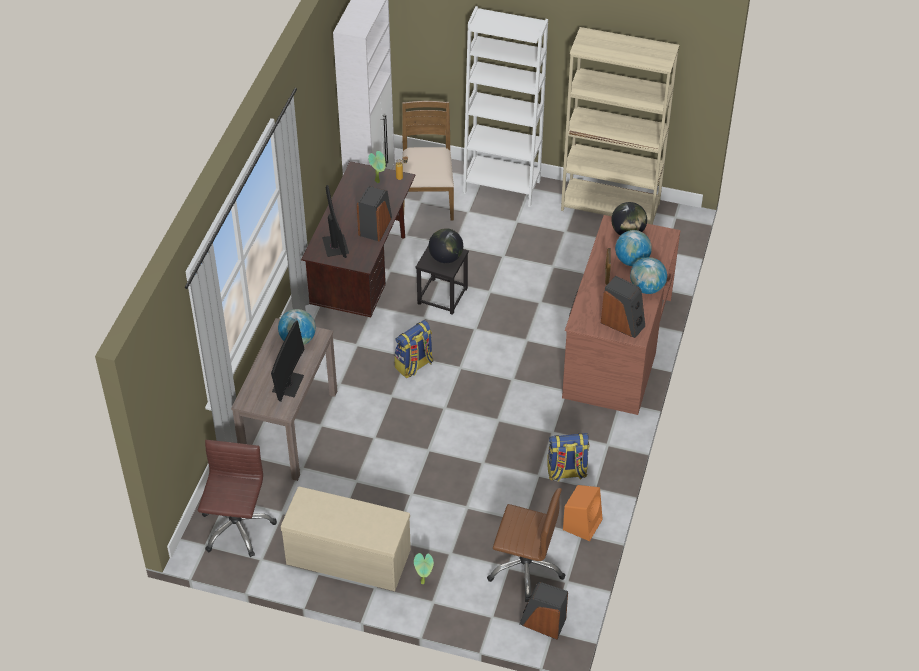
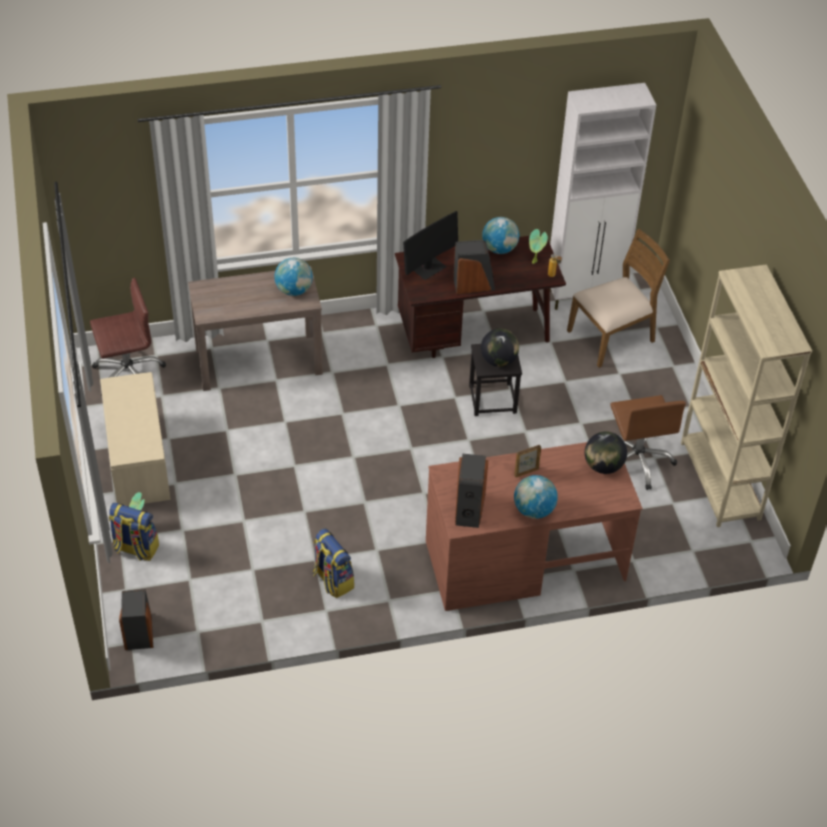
camera: 60 degrees right, 0 degrees up
monitor [271,320,305,402] -> none
backpack [394,320,433,378] -> backpack moved to [109,503,159,561]
white bookcase [463,6,548,207] -> none
brown office chair [487,488,565,602] -> brown office chair moved to [610,395,686,490]
orange speaker [563,485,603,541] -> none
globe [615,230,652,266] -> globe moved to [482,217,519,254]

